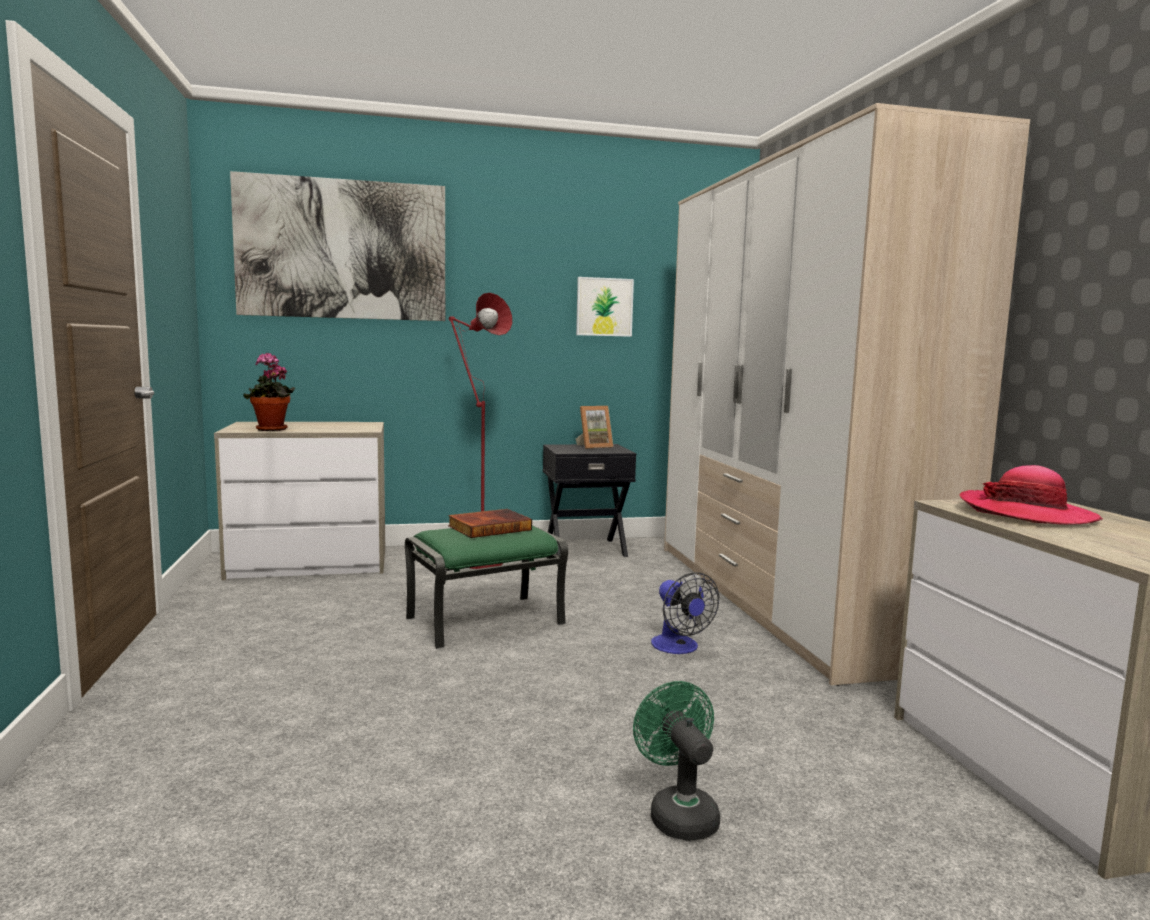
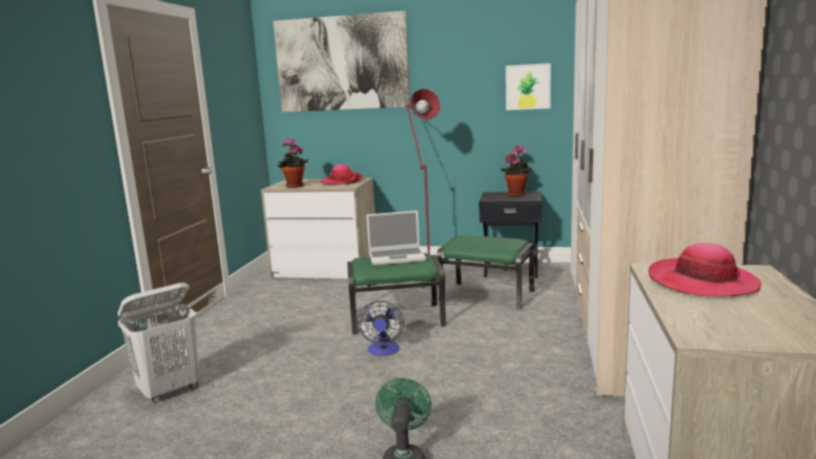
camera: 25 degrees right, 5 degrees up
book [448,509,532,538] -> laptop [366,210,426,266]
picture frame [576,406,613,449] -> potted plant [501,145,532,196]
fan [651,572,719,654] -> fan moved to [358,301,404,356]
none -> white laundry basket [118,283,199,403]
none -> hat [320,164,364,184]
none -> green ottoman [437,235,535,310]

